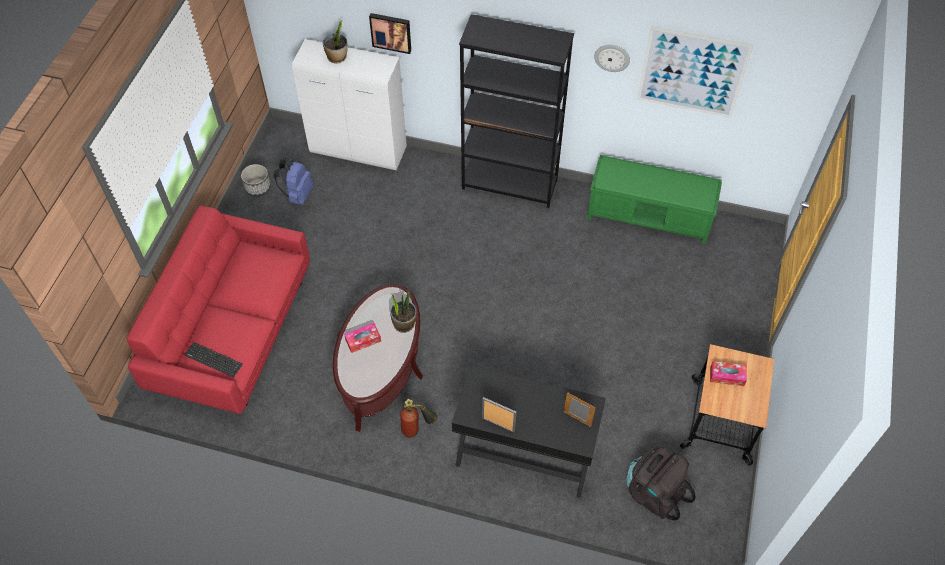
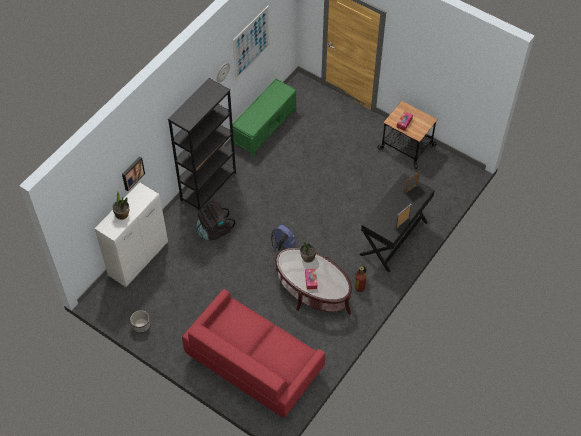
camera: 70 degrees left, 0 degrees up
keyboard [185,342,243,377] -> none
blue backpack [273,158,313,204] -> blue backpack moved to [271,225,296,251]
black backpack [626,446,696,521] -> black backpack moved to [196,201,235,240]

